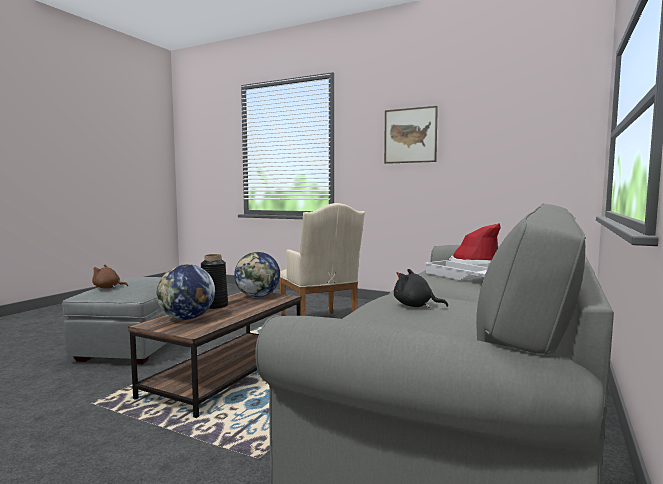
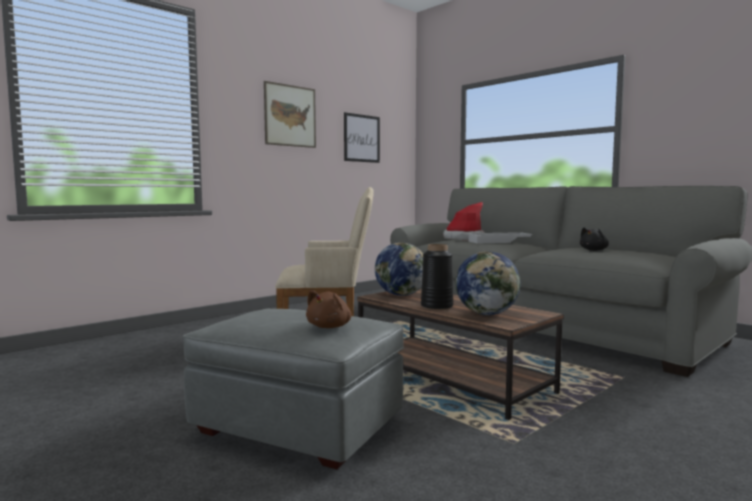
camera: 70 degrees left, 0 degrees up
none -> picture [344,112,380,163]

